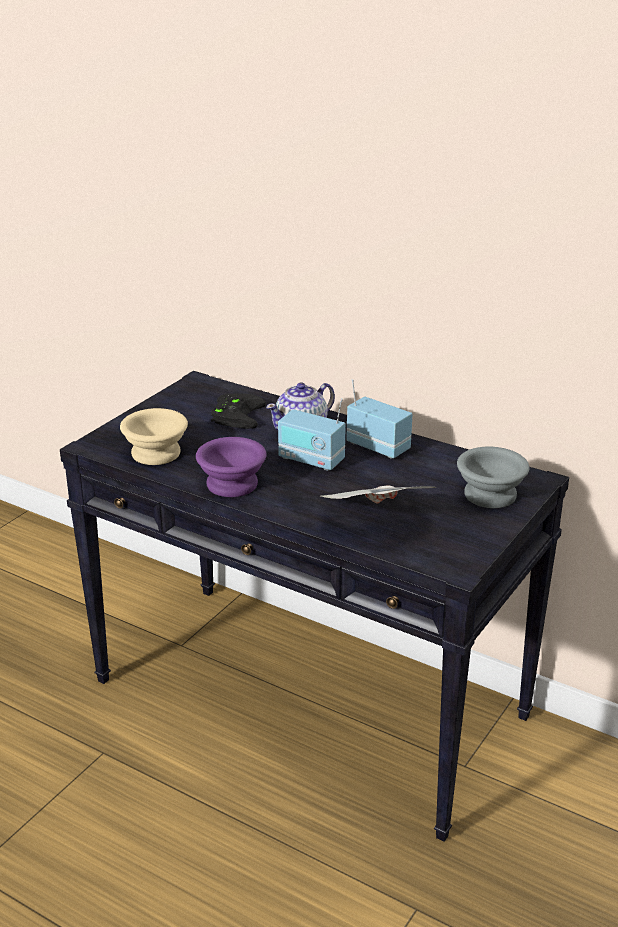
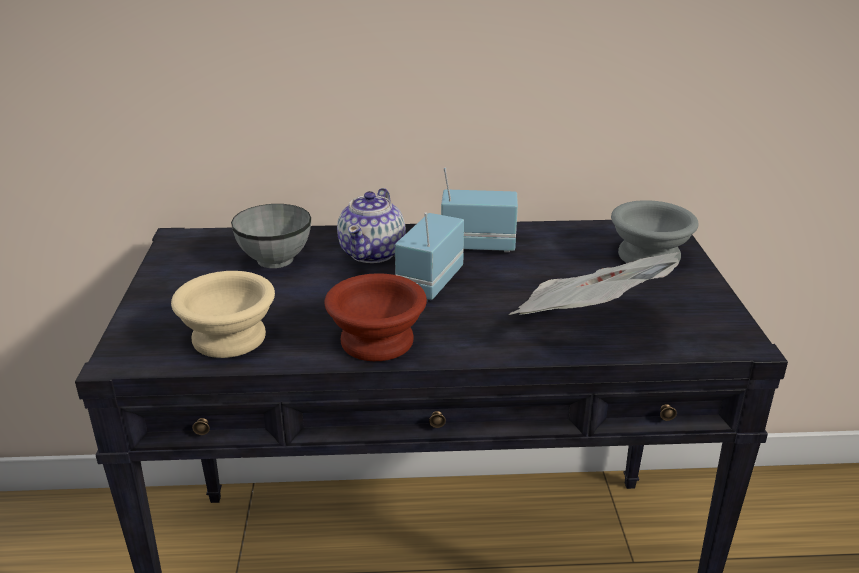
camera: 35 degrees left, 0 degrees up
purple bowl [196,437,266,497] -> brown bowl [325,273,427,361]
black game controller [211,393,266,429] -> grey bowl [231,204,311,268]
radio [278,398,346,471] -> radio turned 120 degrees clockwise [395,213,464,300]

